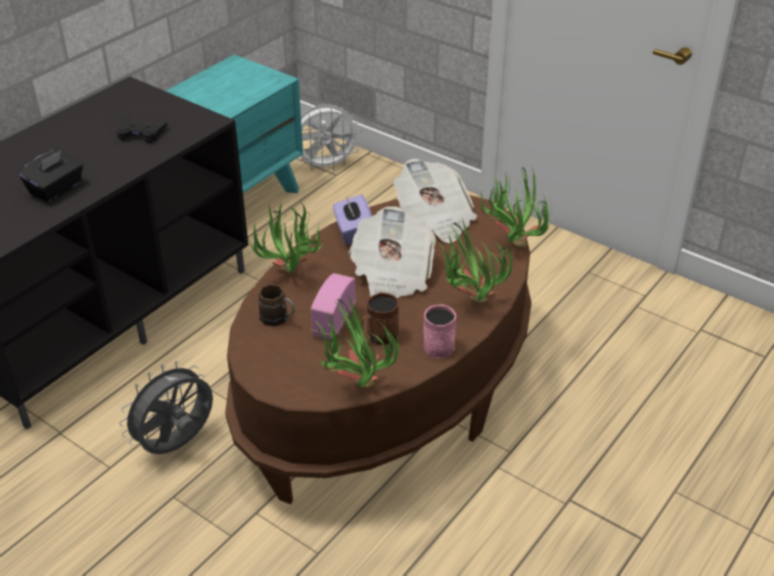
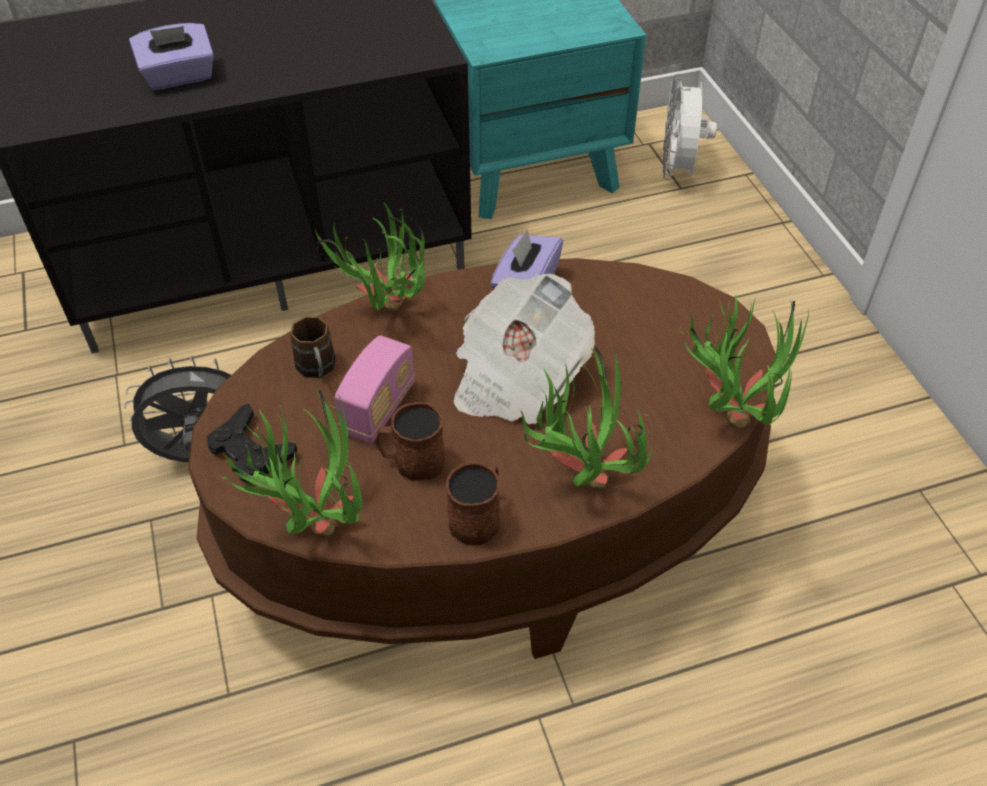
camera: 35 degrees right, 10 degrees up
black tissue box [18,148,83,202] -> purple tissue box [129,23,214,90]
black game controller [117,115,167,143] -> black game controller moved to [206,403,297,483]
white fan [296,104,362,172] -> white fan turned 75 degrees clockwise [663,74,717,180]
radio [311,273,356,340] -> radio turned 150 degrees clockwise [334,335,415,444]
newspaper [394,158,477,243] -> none
pink mug [423,304,456,358] -> brown mug [446,462,500,546]

